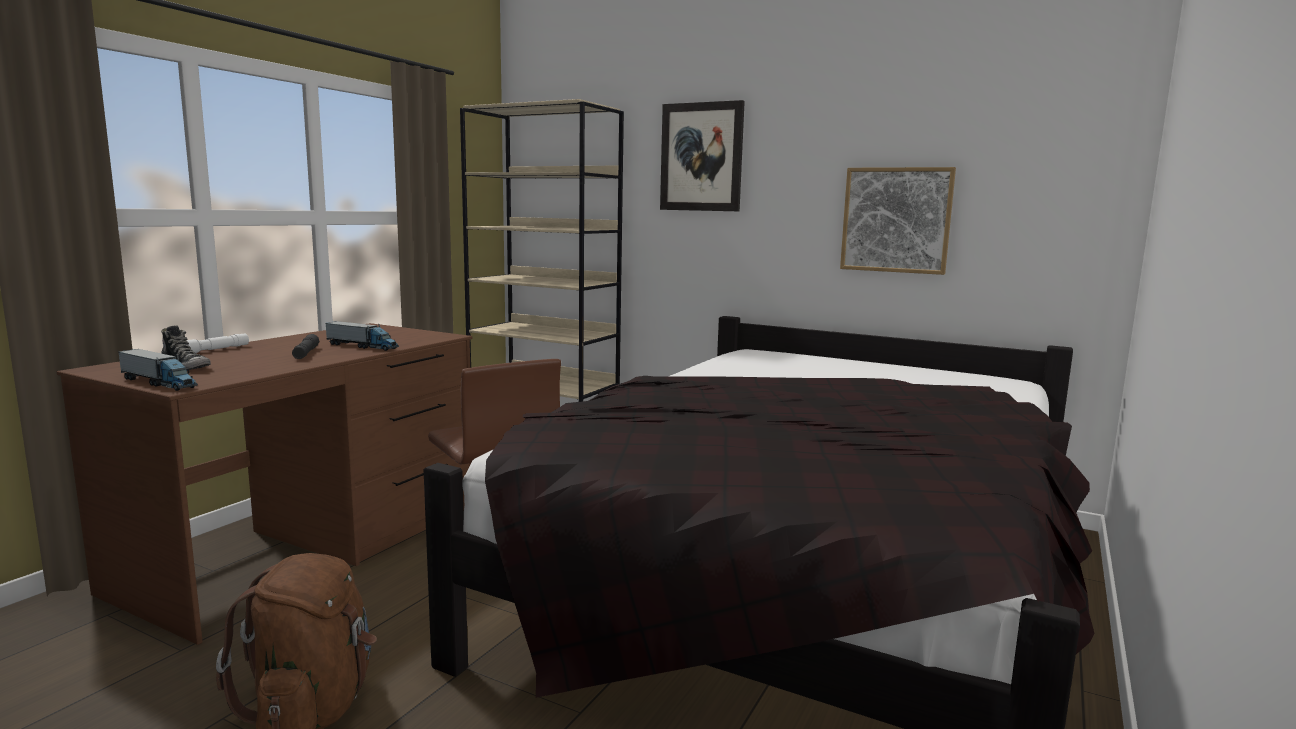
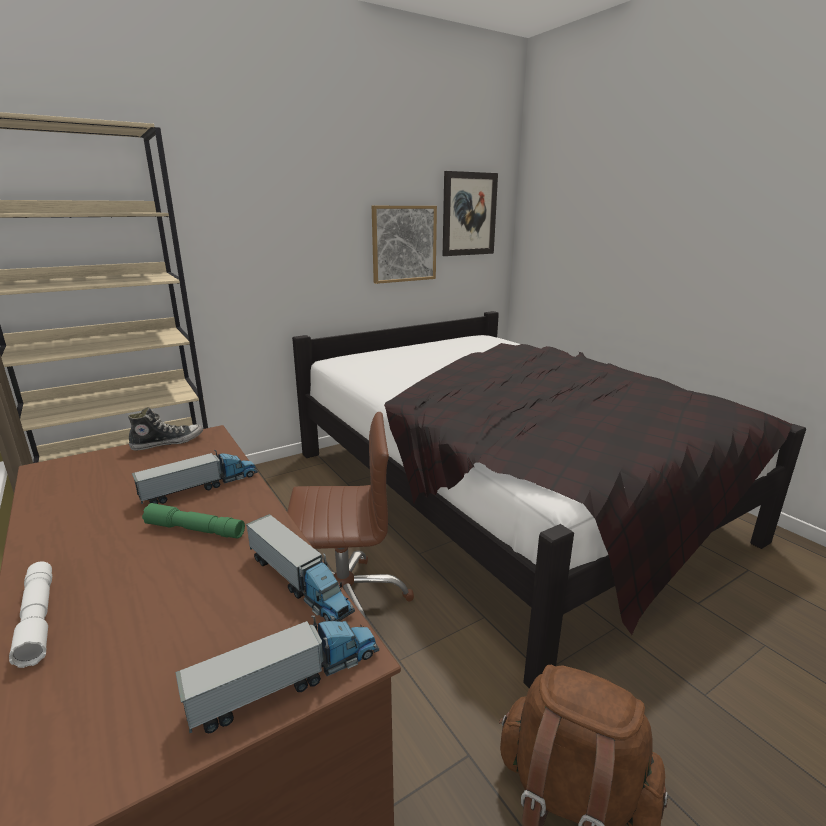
camera: 60 degrees left, 10 degrees up
shoe [161,326,211,370] -> shoe moved to [128,407,203,450]
grey flashlight [292,334,319,359] -> green flashlight [142,503,245,539]
picture [660,100,745,211] -> picture moved to [443,171,498,256]
none -> toy truck [246,514,355,621]

